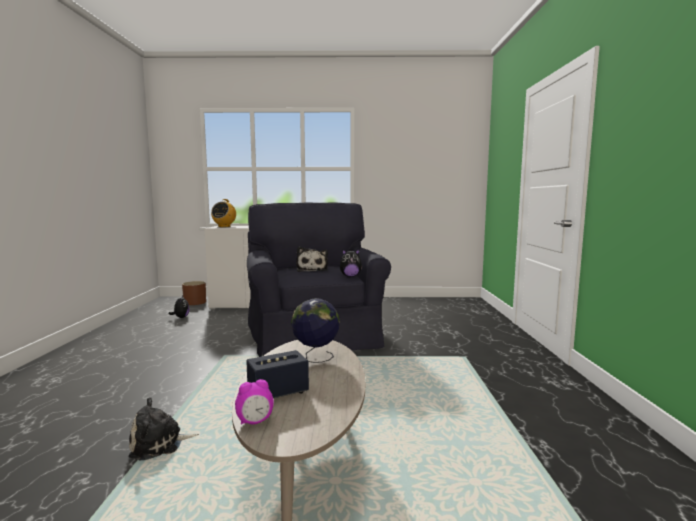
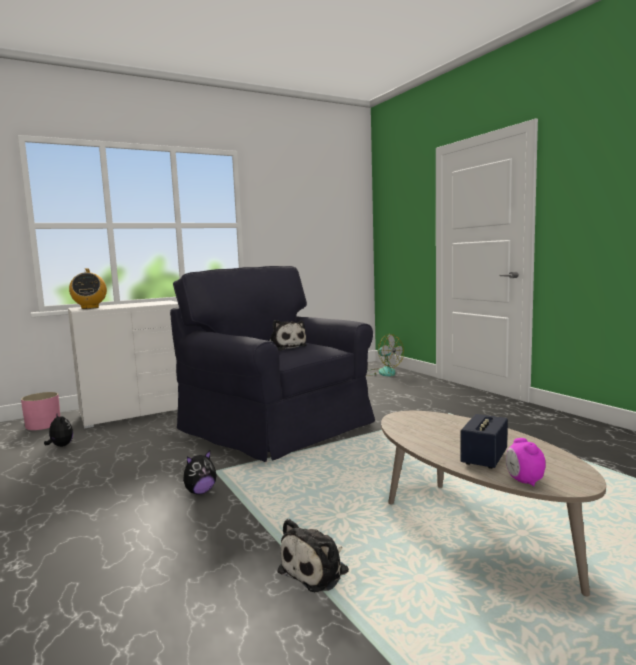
camera: 30 degrees left, 0 degrees up
brown planter [182,281,206,305] -> pink planter [21,392,60,430]
alarm clock [235,379,274,424] -> alarm clock turned 135 degrees clockwise [506,438,546,487]
globe [291,298,340,363] -> none
plush toy [340,249,363,277] -> plush toy moved to [183,451,216,495]
none -> fan [367,334,404,376]

